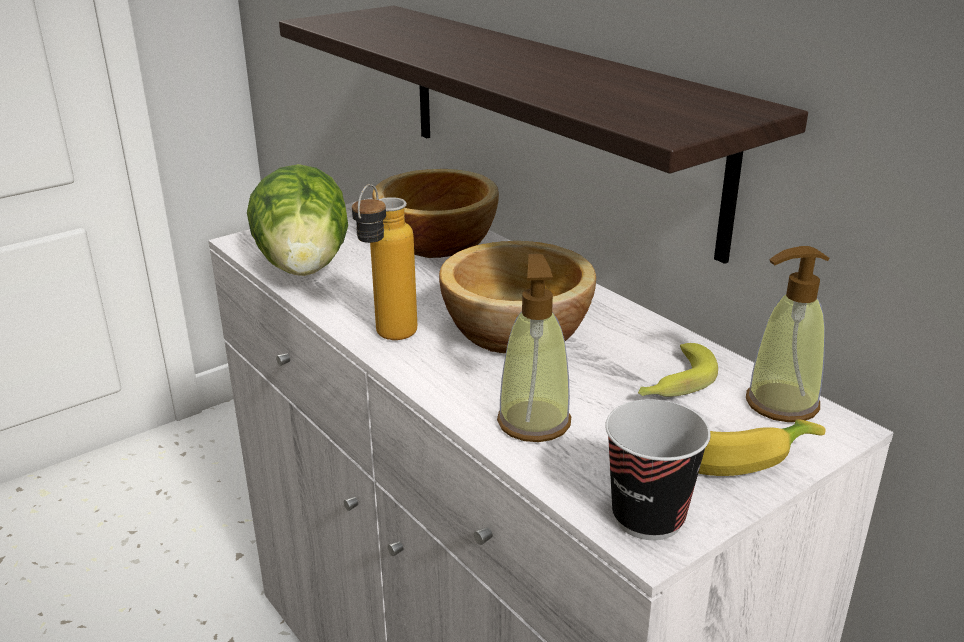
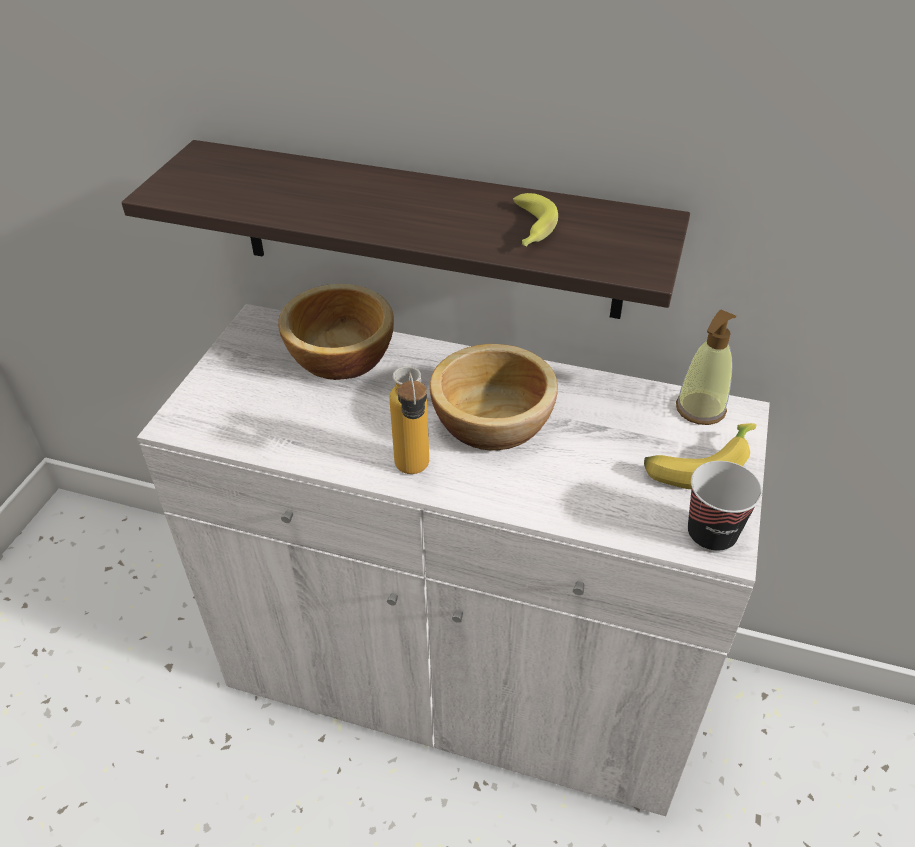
camera: 35 degrees left, 15 degrees up
lettuce [247,164,348,276] -> none
soap dispenser [497,254,571,442] -> none
banana [638,343,718,397] -> banana moved to [513,193,558,246]

